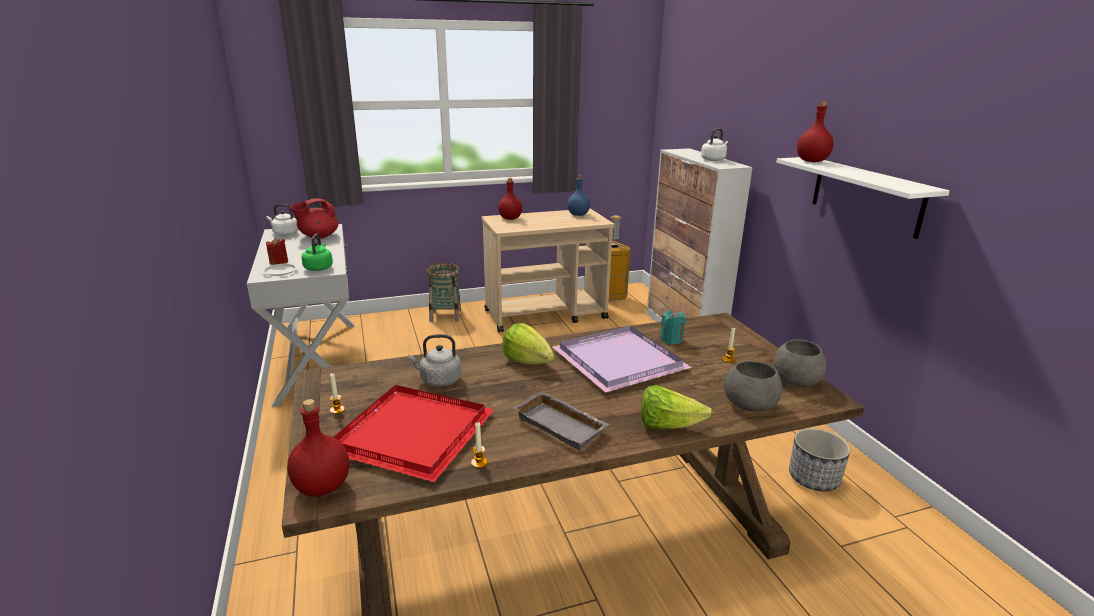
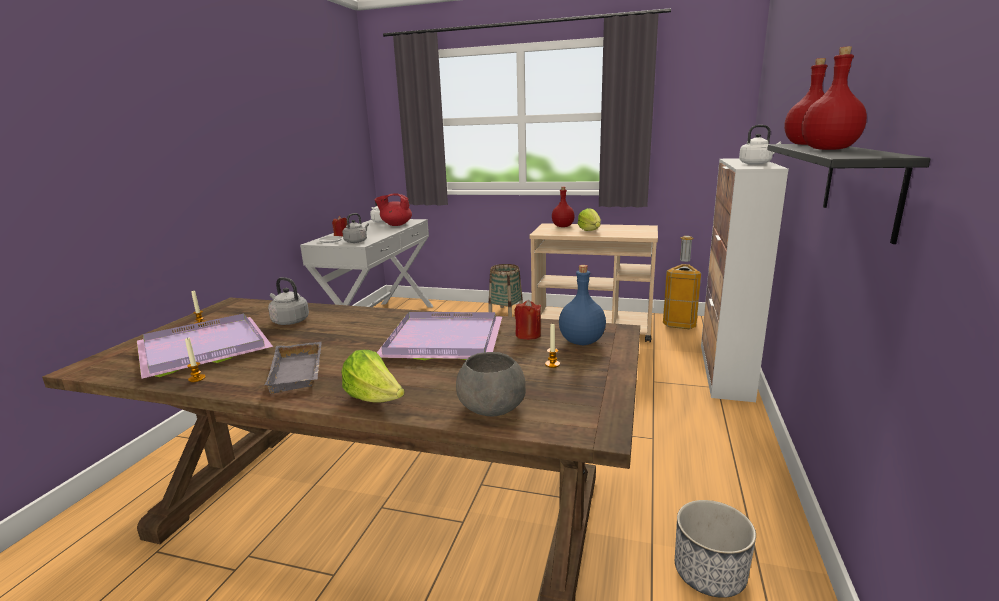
camera: 35 degrees right, 5 degrees down
red bottle [287,399,349,497] -> red bottle moved to [801,46,867,150]
green kettle [301,233,333,271] -> grey kettle [343,213,369,243]
red tray [334,385,494,482] -> purple tray [137,314,273,379]
lettuce [502,323,554,365] -> lettuce moved to [578,208,601,231]
blue bottle [568,175,590,216] -> blue bottle moved to [559,265,606,345]
turquoise candle [660,310,687,345] -> red candle [515,300,541,340]
grey bowl [773,339,826,387] -> none
white shelf [776,157,950,239] -> black shelf [767,144,931,244]

